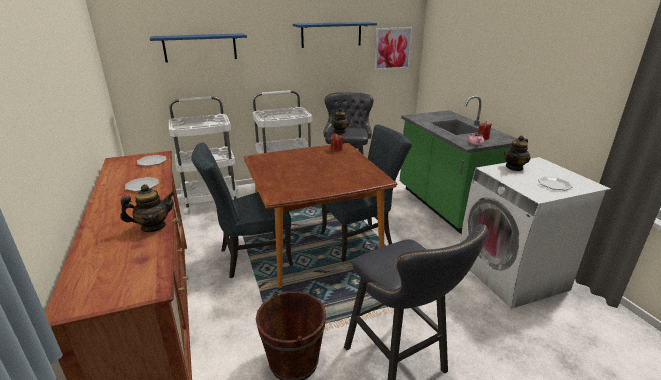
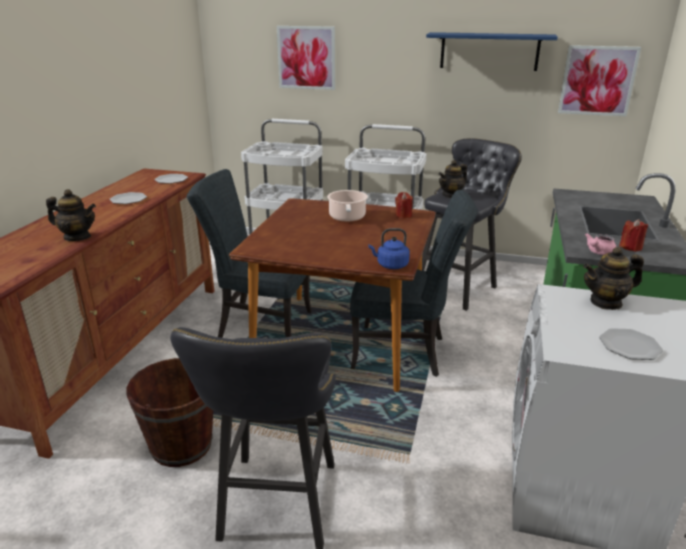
camera: 35 degrees right, 0 degrees up
blue shelf [150,33,247,62] -> picture [277,26,335,90]
none -> cooking pot [327,190,368,222]
none -> blue kettle [368,228,410,269]

